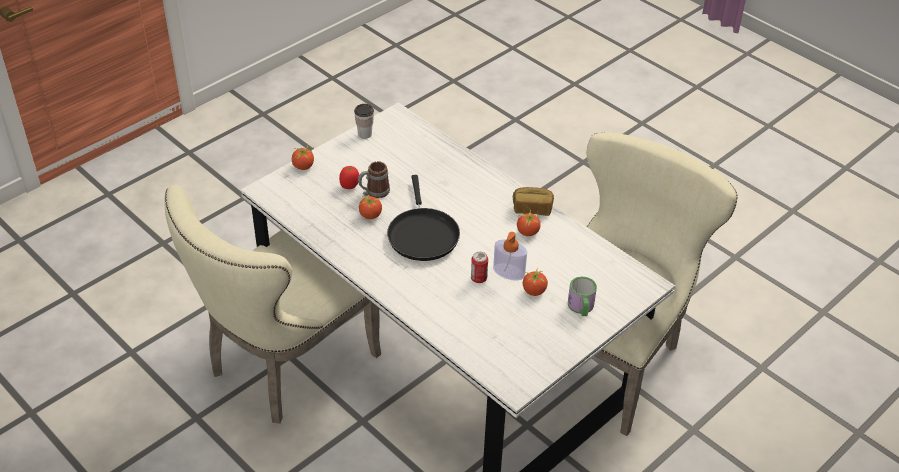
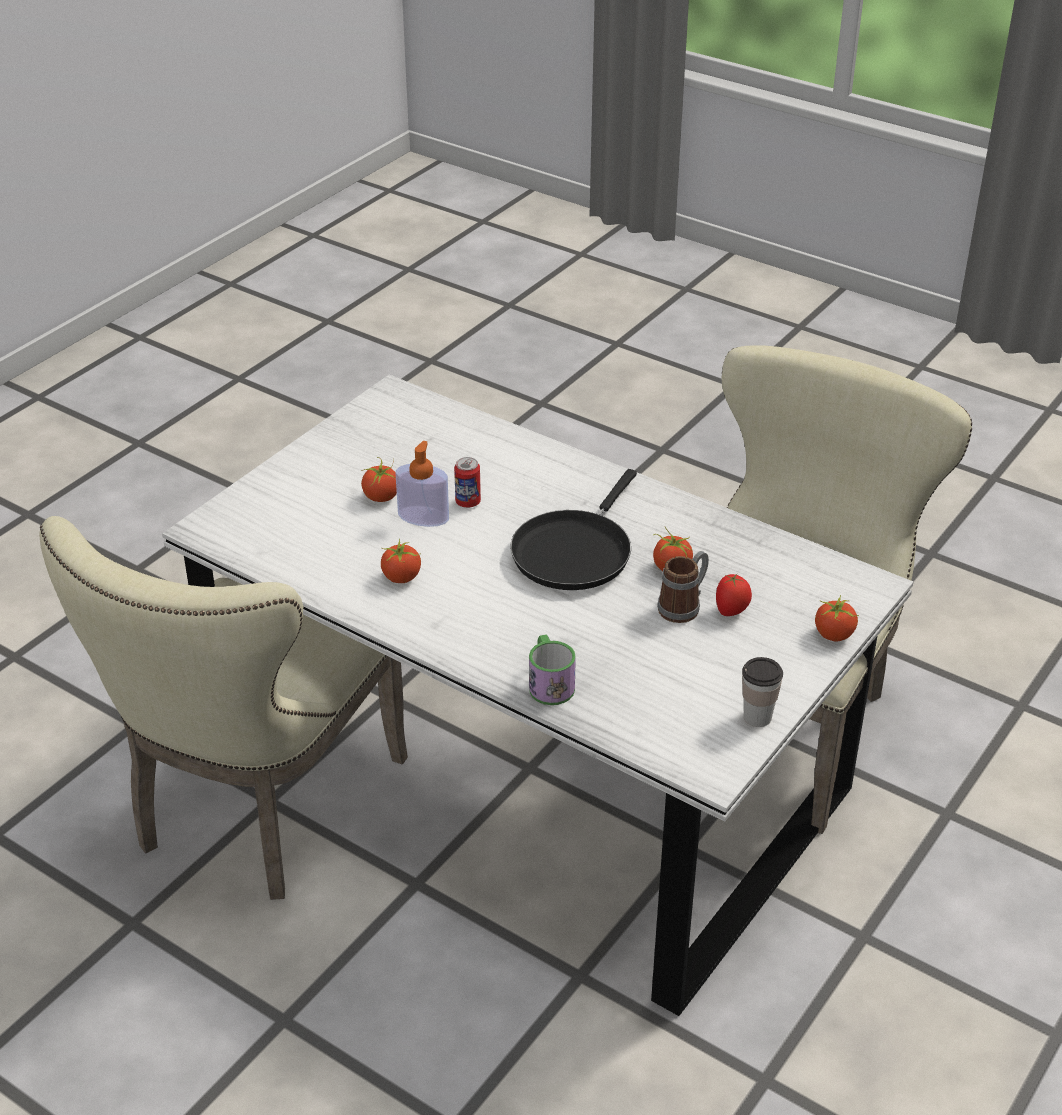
camera: 170 degrees right, 5 degrees down
black frying pan [387,175,460,261] -> black frying pan turned 135 degrees counterclockwise [510,469,637,590]
bread [513,187,554,216] -> none
mug [568,276,597,316] -> mug moved to [529,634,576,705]

